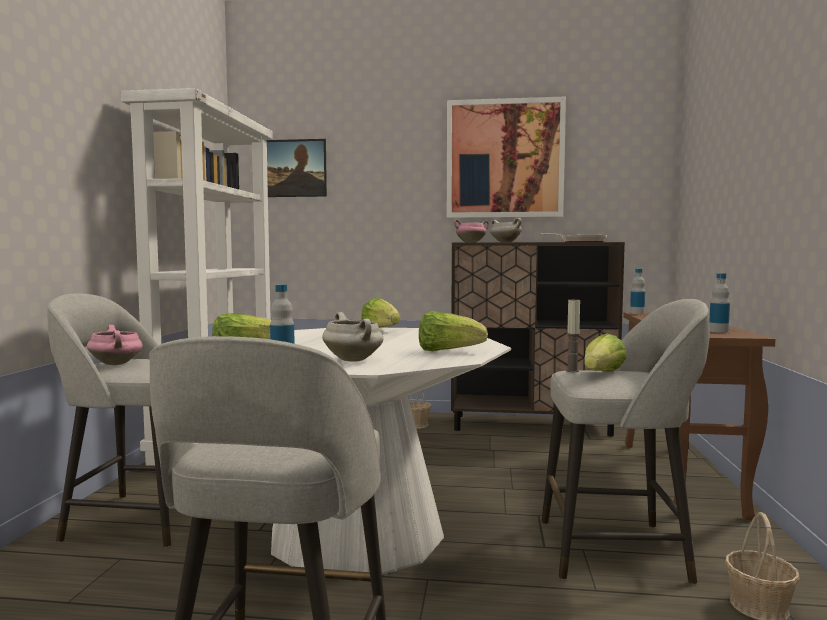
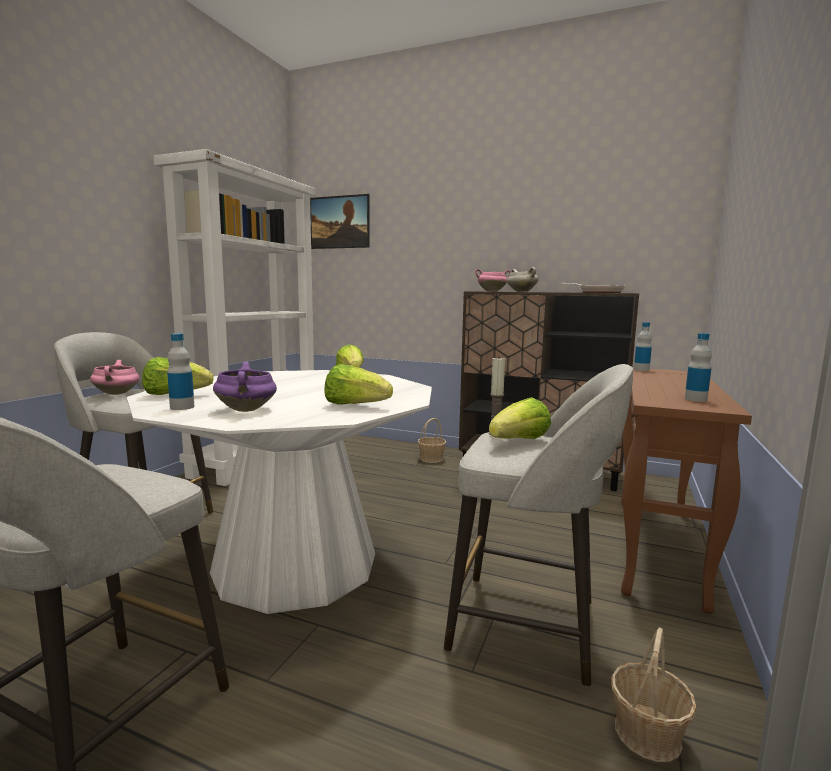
camera: 15 degrees right, 5 degrees up
white cooking pot [322,312,383,362] -> purple cooking pot [213,362,277,412]
picture [447,97,566,218] -> none

